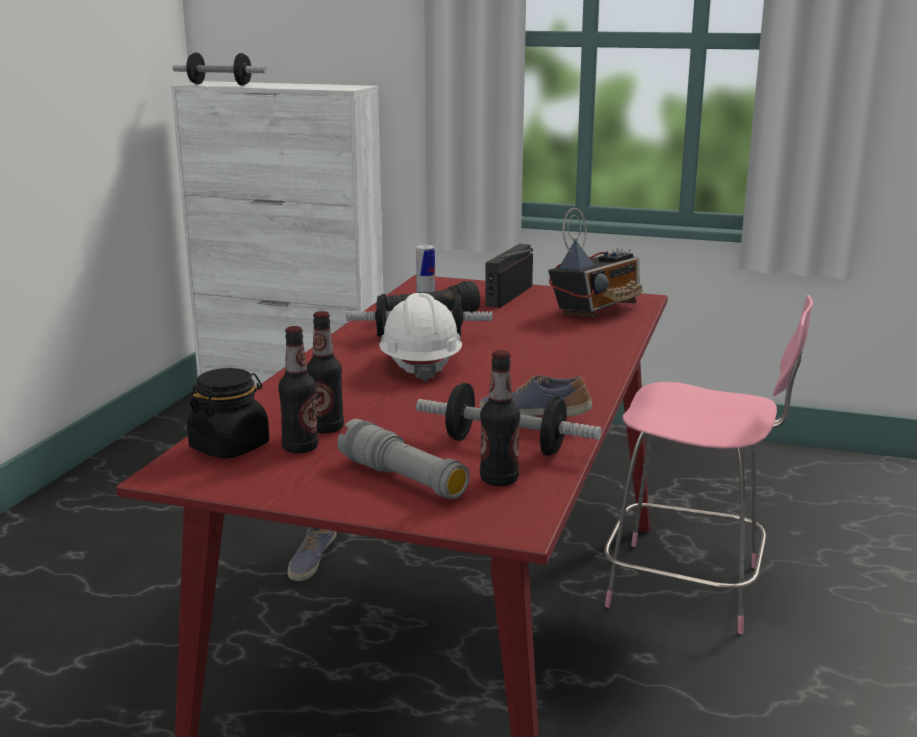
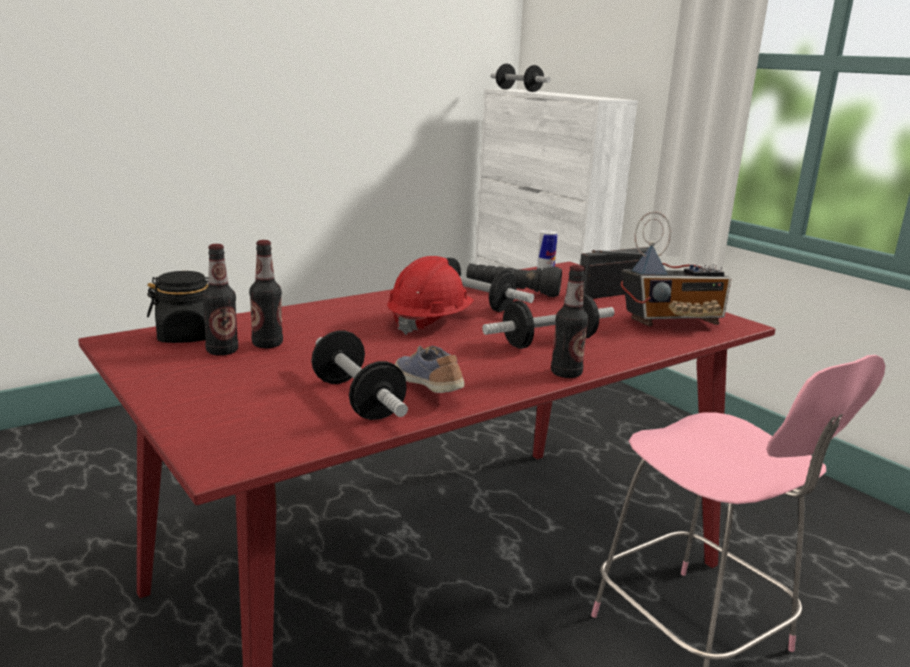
camera: 35 degrees right, 0 degrees up
shoe [288,527,337,581] -> none
grey flashlight [337,419,470,499] -> none
white hard hat [379,293,462,382] -> red hard hat [387,256,474,335]
bottle [480,350,520,486] -> bottle moved to [551,265,588,378]
none -> dumbbell [482,293,615,349]

